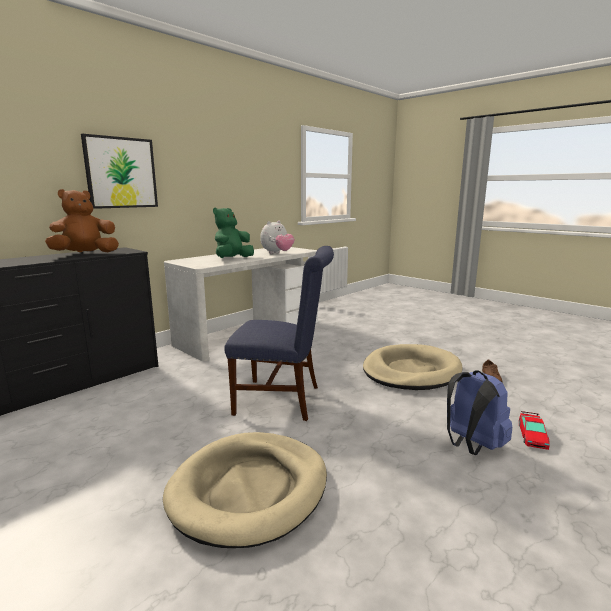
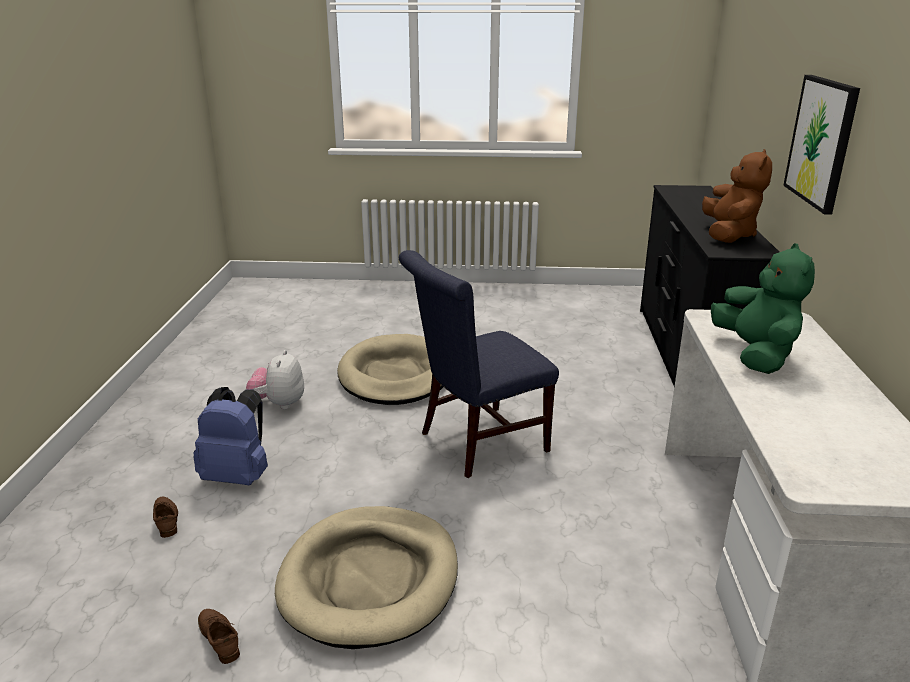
camera: 140 degrees right, 10 degrees up
plush toy [260,221,294,254] -> plush toy moved to [246,350,304,409]
toy car [519,411,550,450] -> brown shoe [153,496,178,538]

